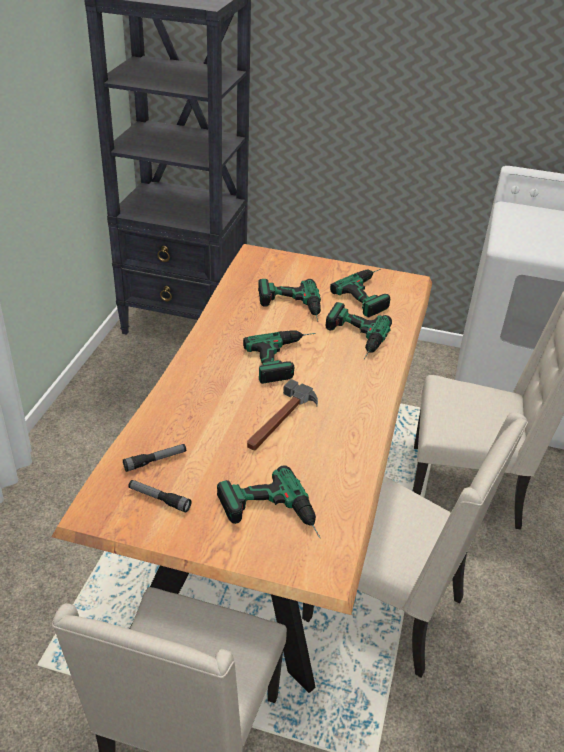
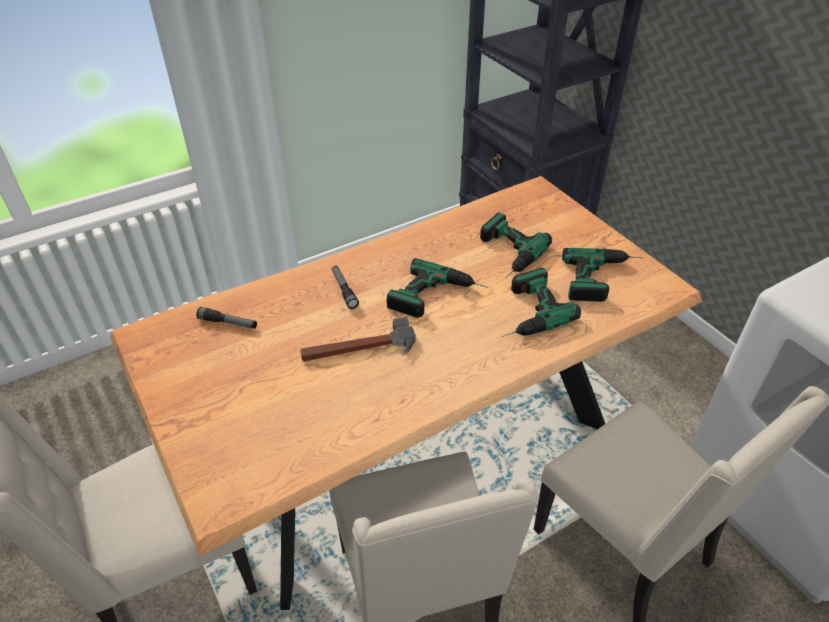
camera: 45 degrees right, 5 degrees up
flashlight [128,480,192,513] -> flashlight moved to [332,266,359,309]
power drill [217,465,320,538] -> none

